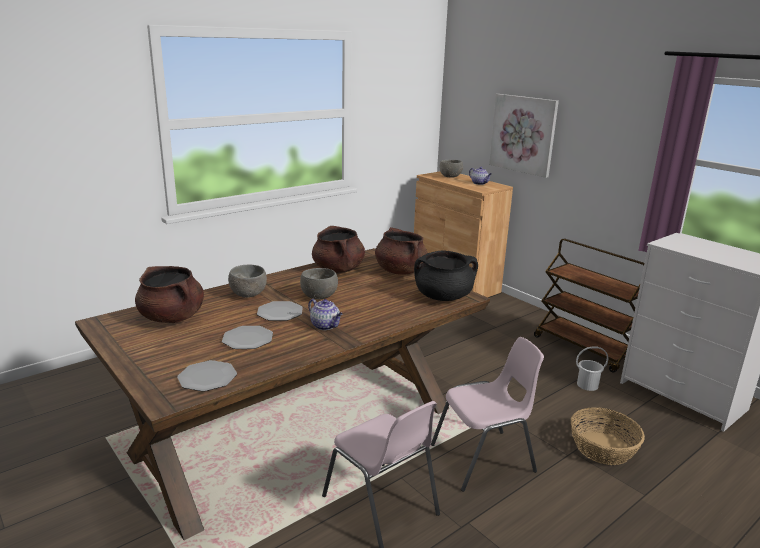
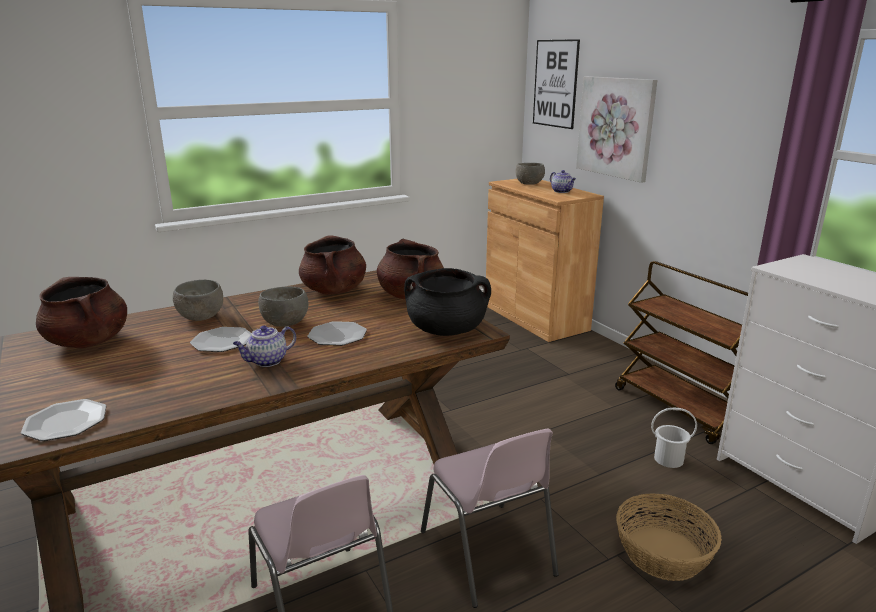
camera: 10 degrees right, 0 degrees up
plate [222,326,273,349] -> plate moved to [307,321,367,346]
teapot [308,299,342,330] -> teapot turned 90 degrees clockwise [233,325,296,367]
pink chair [431,337,544,492] -> pink chair turned 75 degrees clockwise [421,429,559,608]
none -> picture [533,39,580,129]

